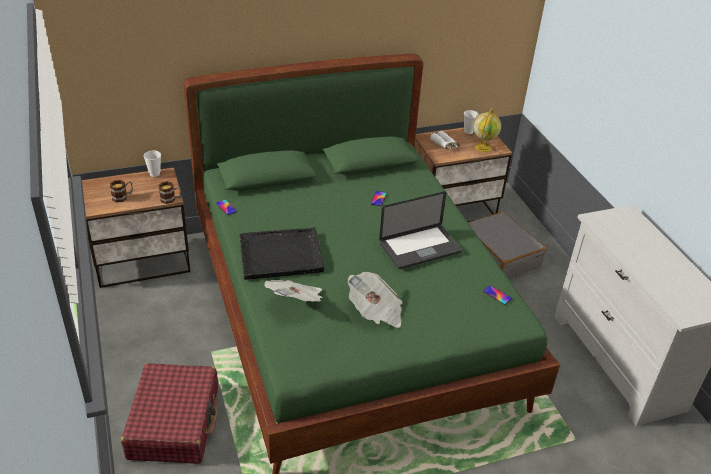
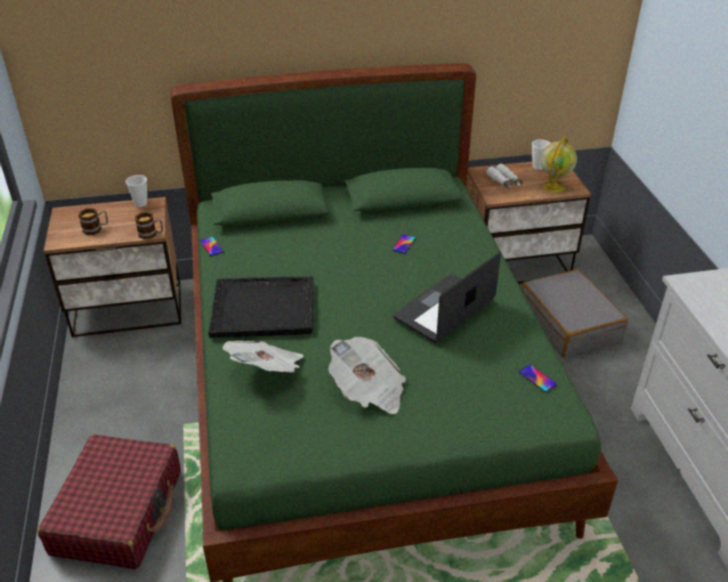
camera: 10 degrees right, 0 degrees up
laptop [379,191,462,269] -> laptop turned 150 degrees clockwise [393,252,501,343]

